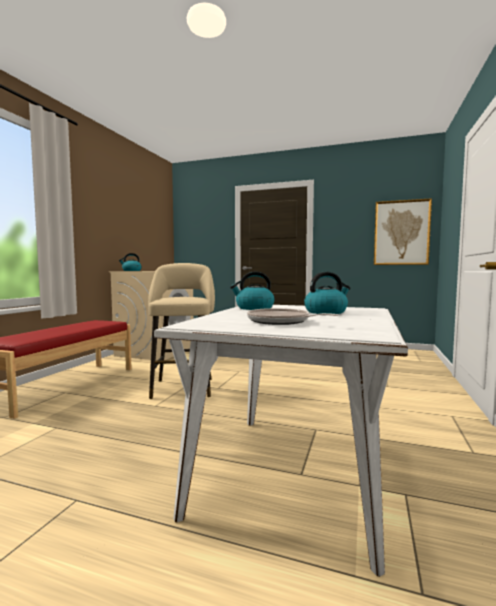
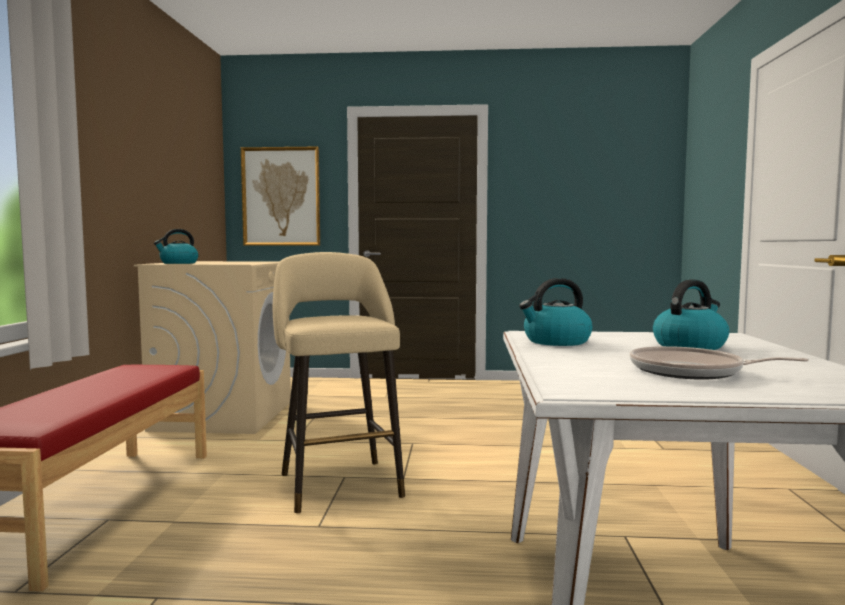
camera: 15 degrees left, 0 degrees up
picture [374,198,432,265] -> picture moved to [241,146,320,246]

